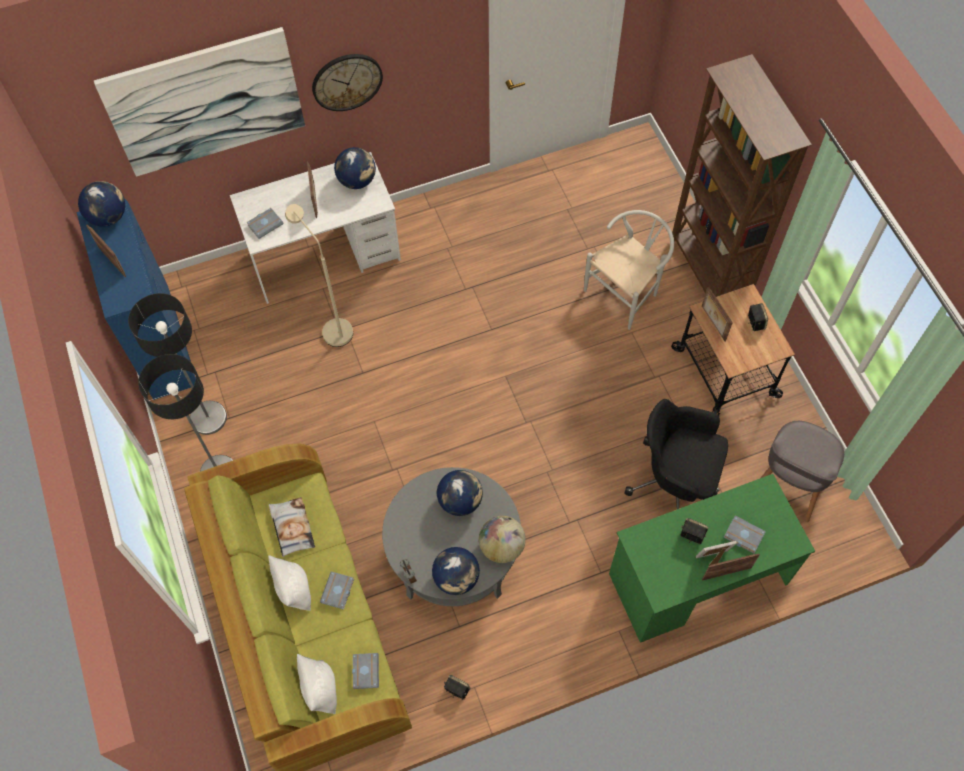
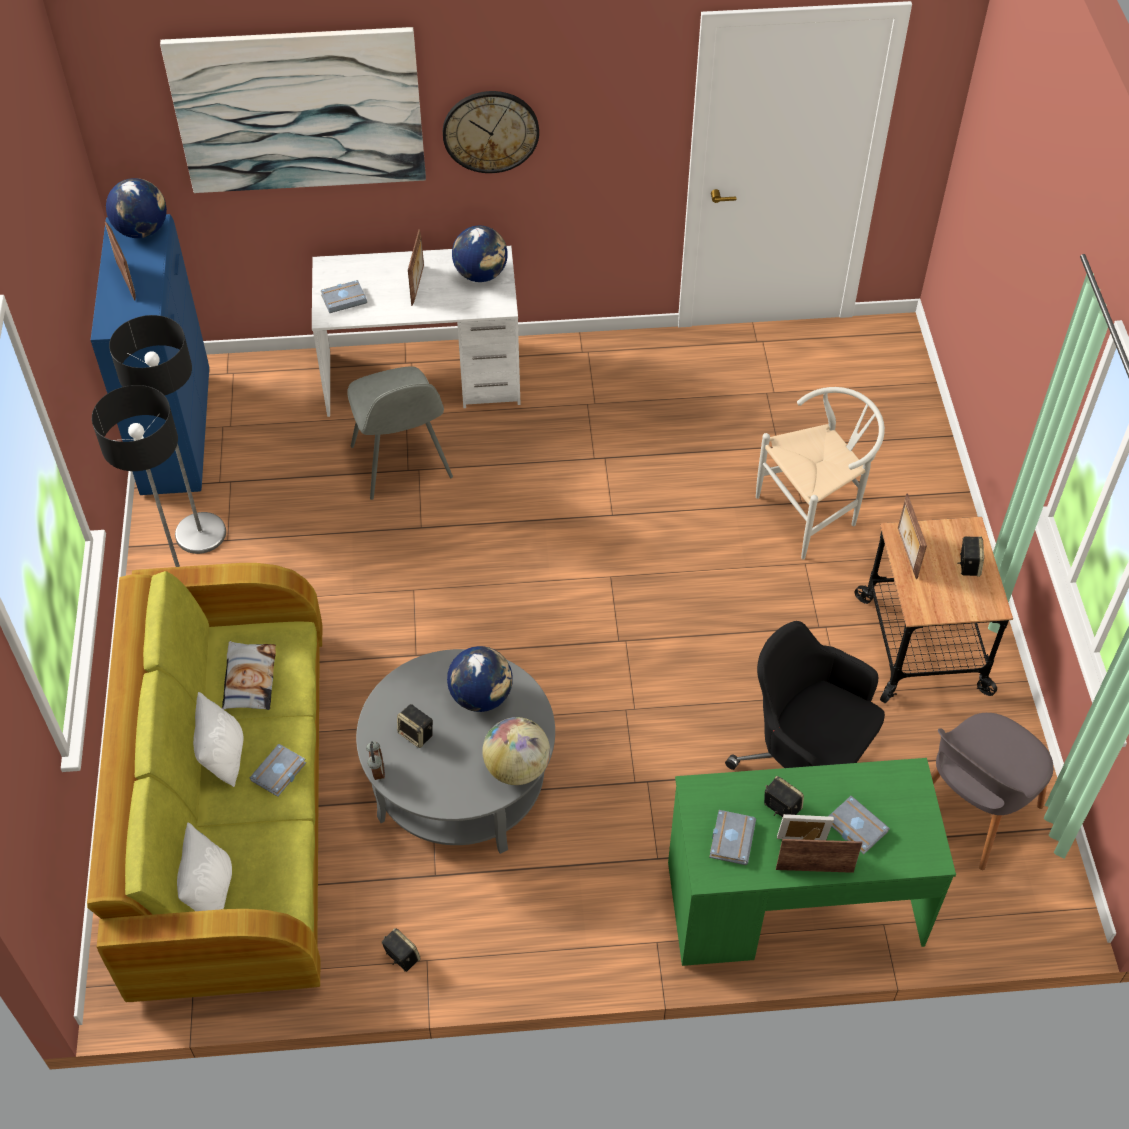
camera: 15 degrees right, 10 degrees down
beige floor lamp [285,204,353,347] -> grey chair [347,366,453,500]
grey book [352,653,379,689] -> grey book moved to [709,810,756,865]
globe [432,547,480,595] -> none
brown bookcase [672,54,812,297] -> none
none -> speaker [397,704,433,748]

